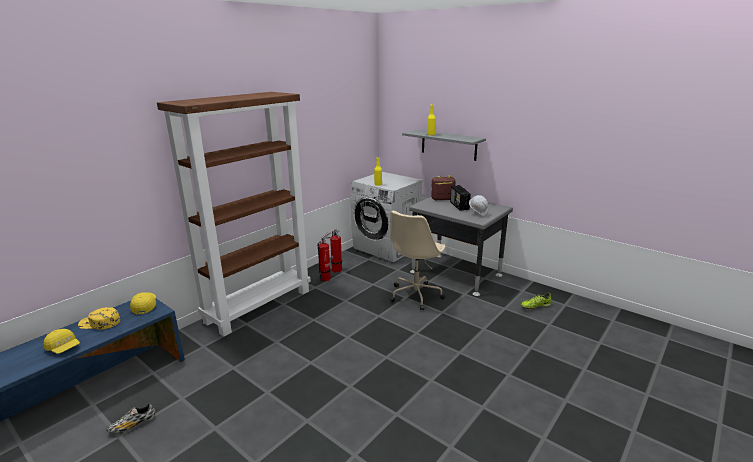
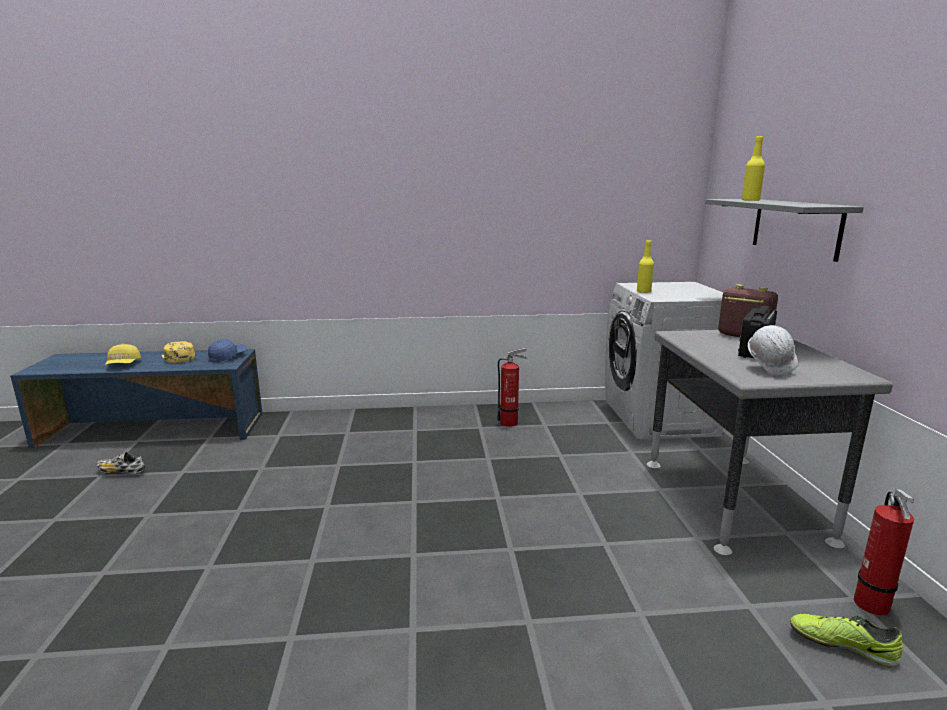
camera: 45 degrees right, 5 degrees down
yellow cap [130,292,156,314] -> blue cap [208,339,247,363]
brown bookcase [157,92,311,336] -> none
fire extinguisher [330,229,342,273] -> fire extinguisher moved to [854,489,914,616]
beige office chair [389,211,445,310] -> none

